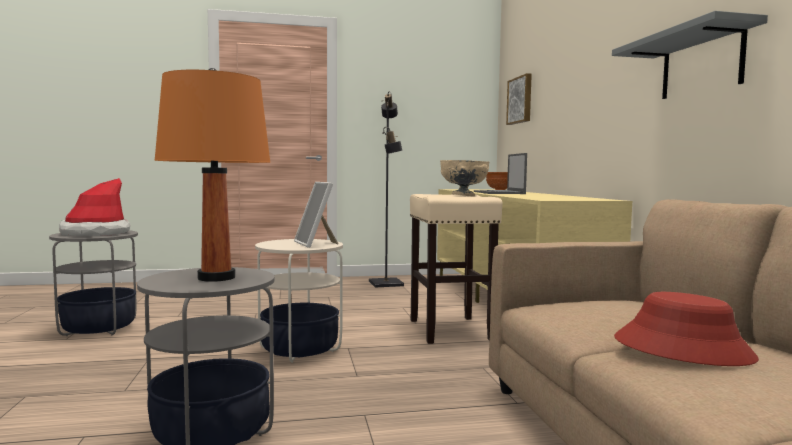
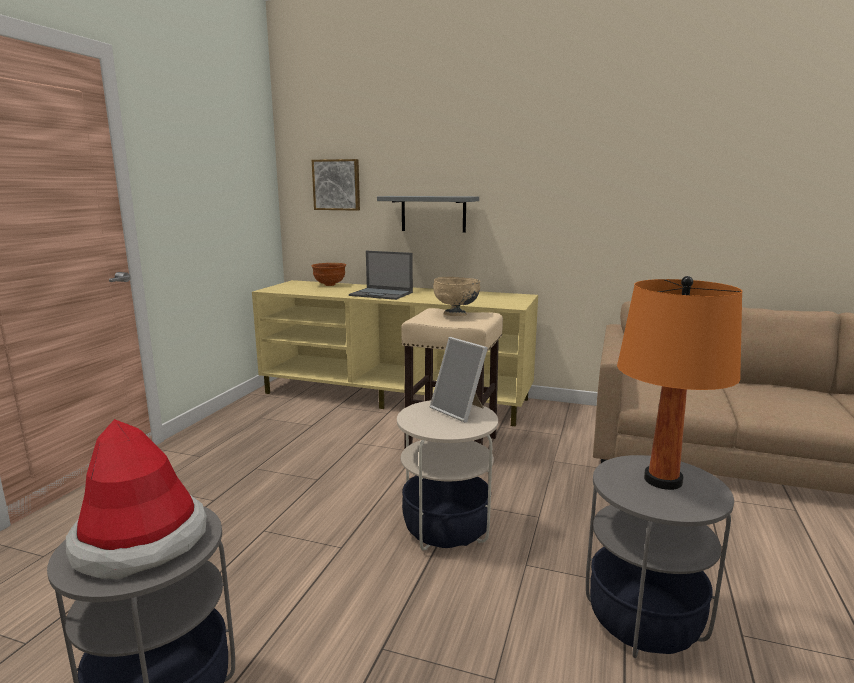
camera: 60 degrees left, 10 degrees up
picture frame [294,182,338,248] -> picture frame turned 45 degrees clockwise [430,337,488,423]
black floor lamp [369,91,404,288] -> none
grey shelf [612,11,768,99] -> grey shelf moved to [377,196,479,233]
red hat [614,292,759,366] -> none

